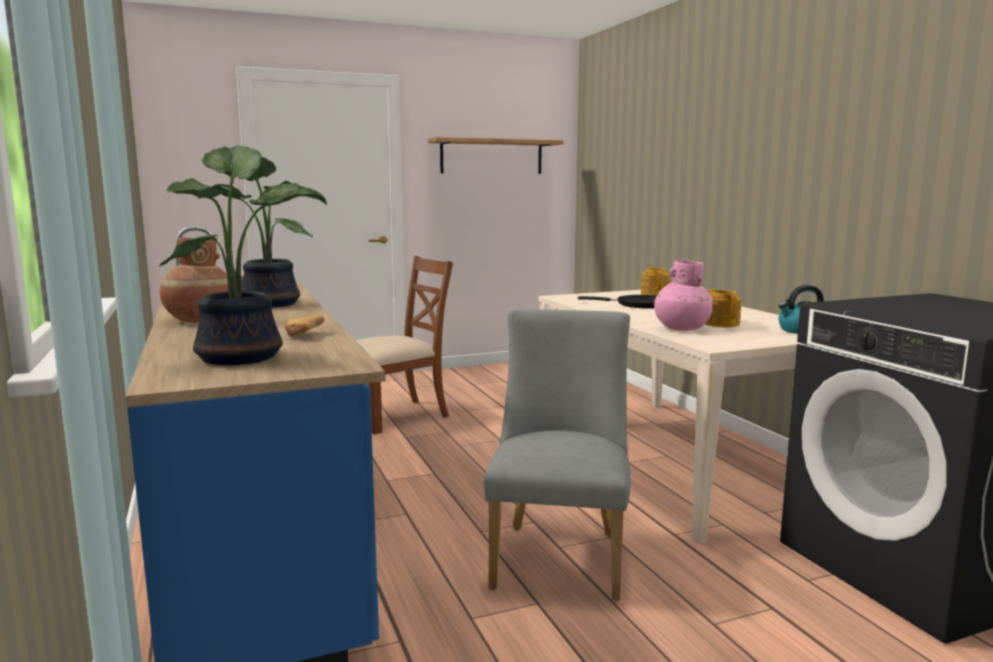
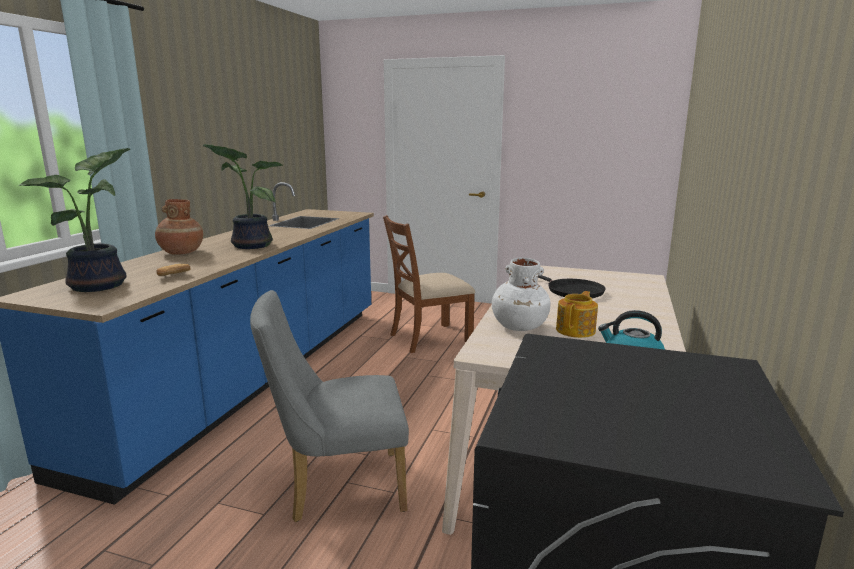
camera: 40 degrees right, 5 degrees up
brown chair [356,256,453,434] -> brown chair turned 150 degrees clockwise [383,215,475,353]
shelf [428,137,564,174] -> none
grey chair [484,309,630,601] -> grey chair turned 150 degrees counterclockwise [250,290,409,522]
teapot [641,267,670,295] -> none
pink vase [654,260,713,331] -> white vase [492,257,551,331]

